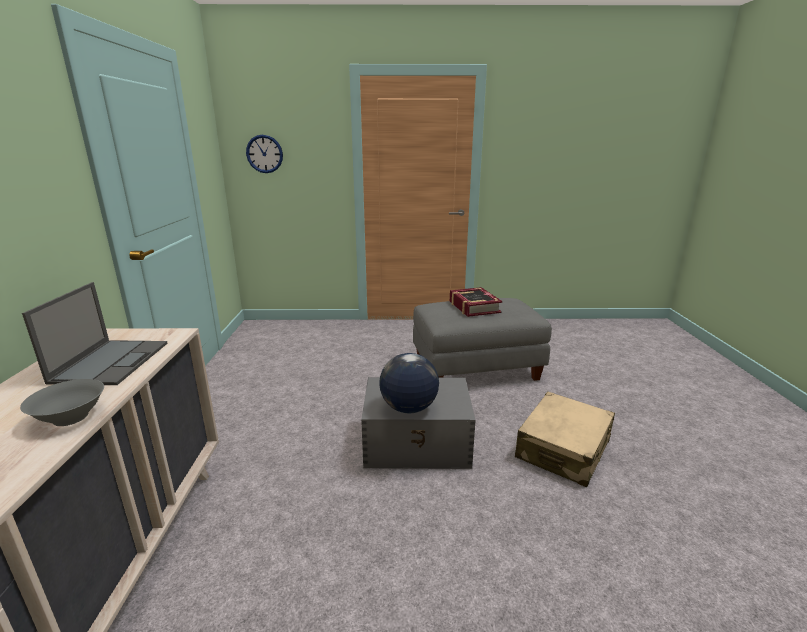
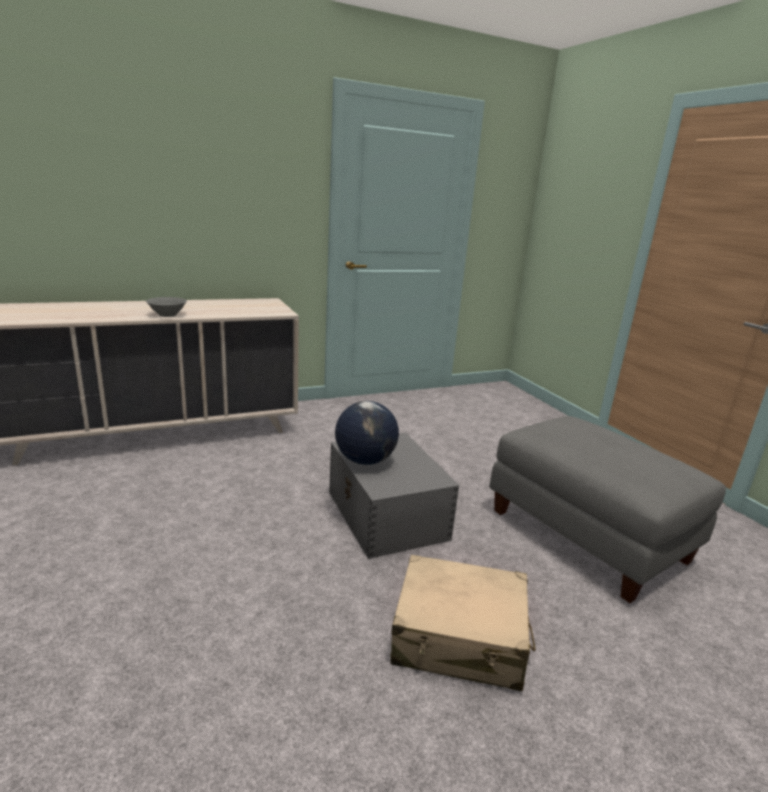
camera: 65 degrees right, 0 degrees up
laptop [22,282,167,385] -> none
wall clock [246,135,283,173] -> none
book [450,287,502,317] -> none

